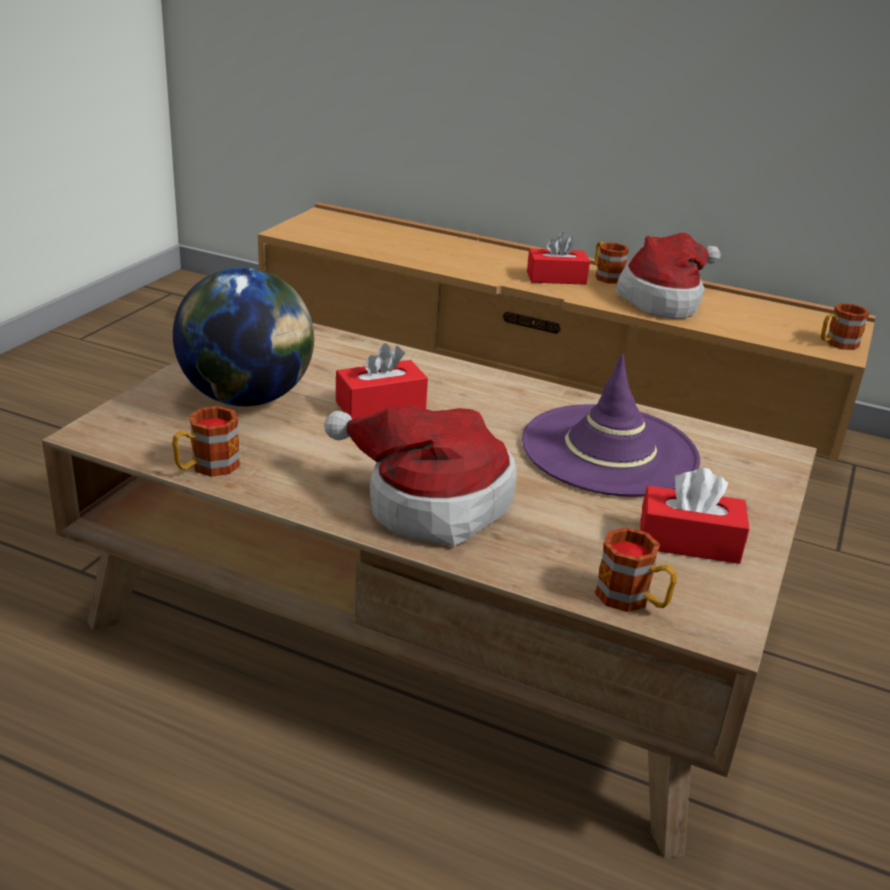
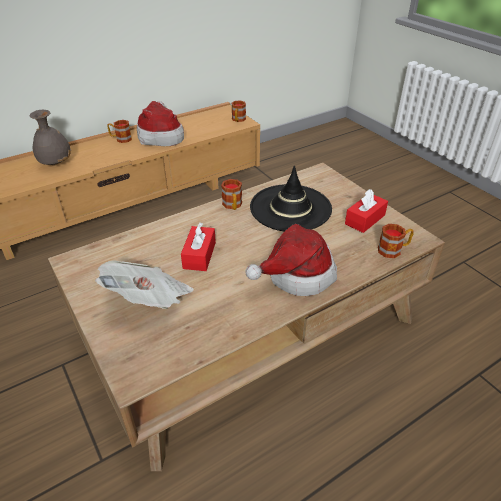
camera: 55 degrees left, 10 degrees up
mug [172,406,240,477] -> mug moved to [221,179,242,210]
globe [173,267,314,406] -> newspaper [95,260,194,309]
purple hat [522,354,700,497] -> black hat [250,166,332,232]
red tissue box [527,232,590,285] -> none
none -> grey vase [30,110,71,166]

